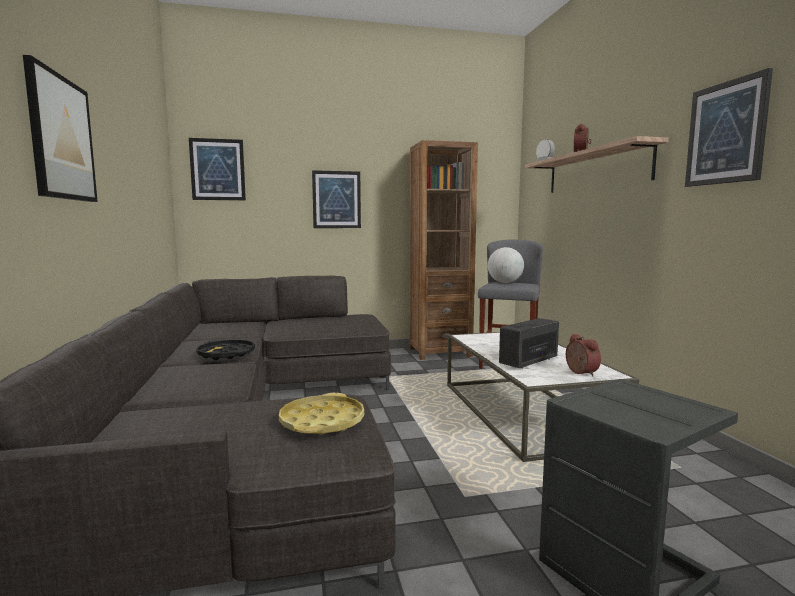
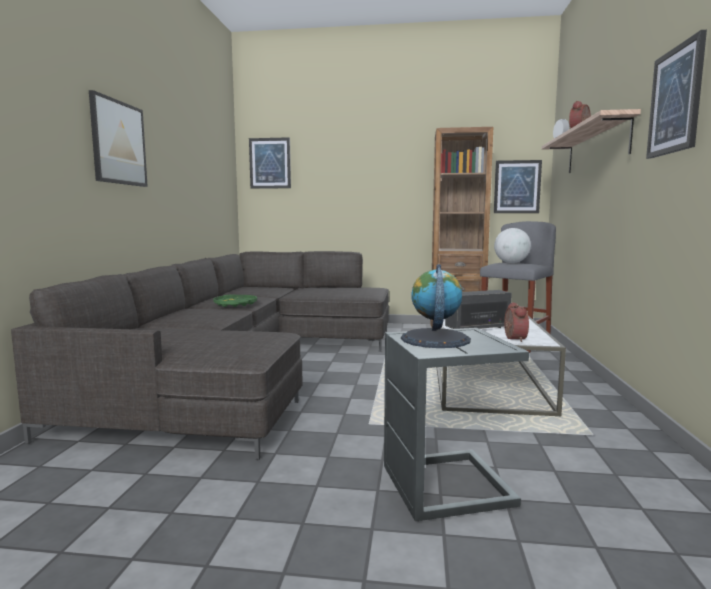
camera: 20 degrees right, 0 degrees up
black tray [196,340,255,360] -> green tray [213,294,257,307]
yellow tray [279,393,364,434] -> none
picture [312,170,361,228] -> picture moved to [494,160,542,213]
none -> globe [401,264,471,348]

